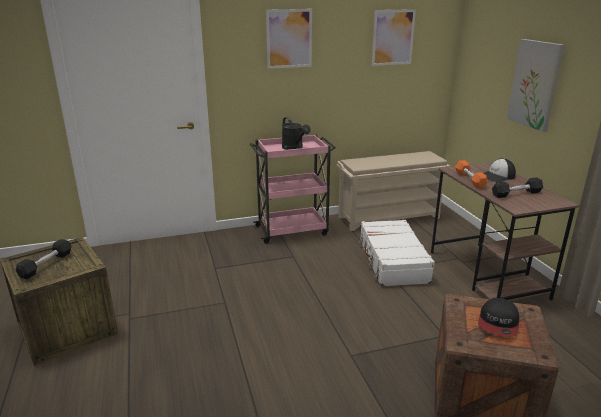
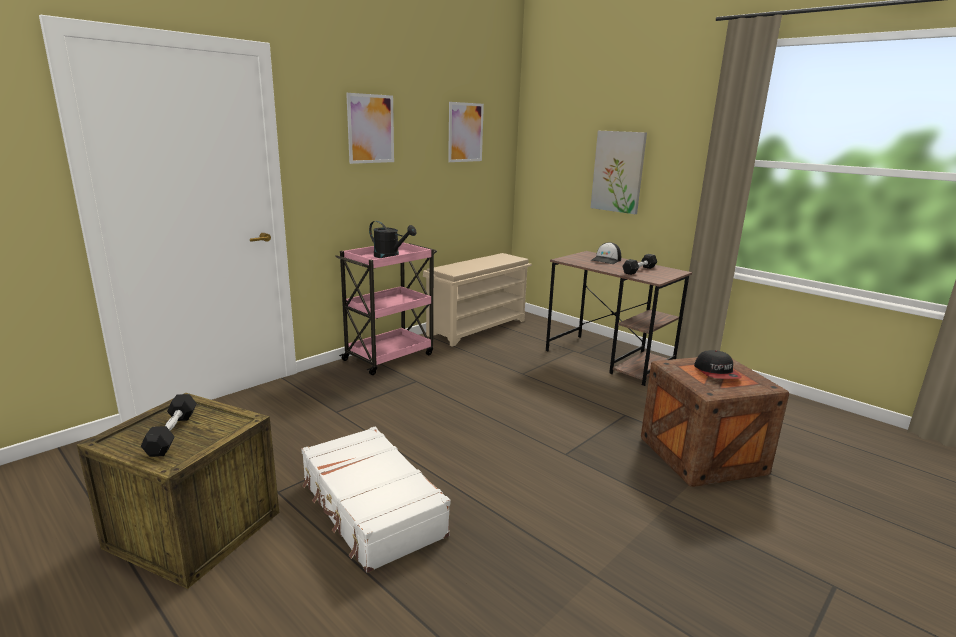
camera: 30 degrees left, 5 degrees down
white suitcase [358,219,435,287] -> white suitcase moved to [301,427,450,573]
orange dumbbell [455,160,488,188] -> none

